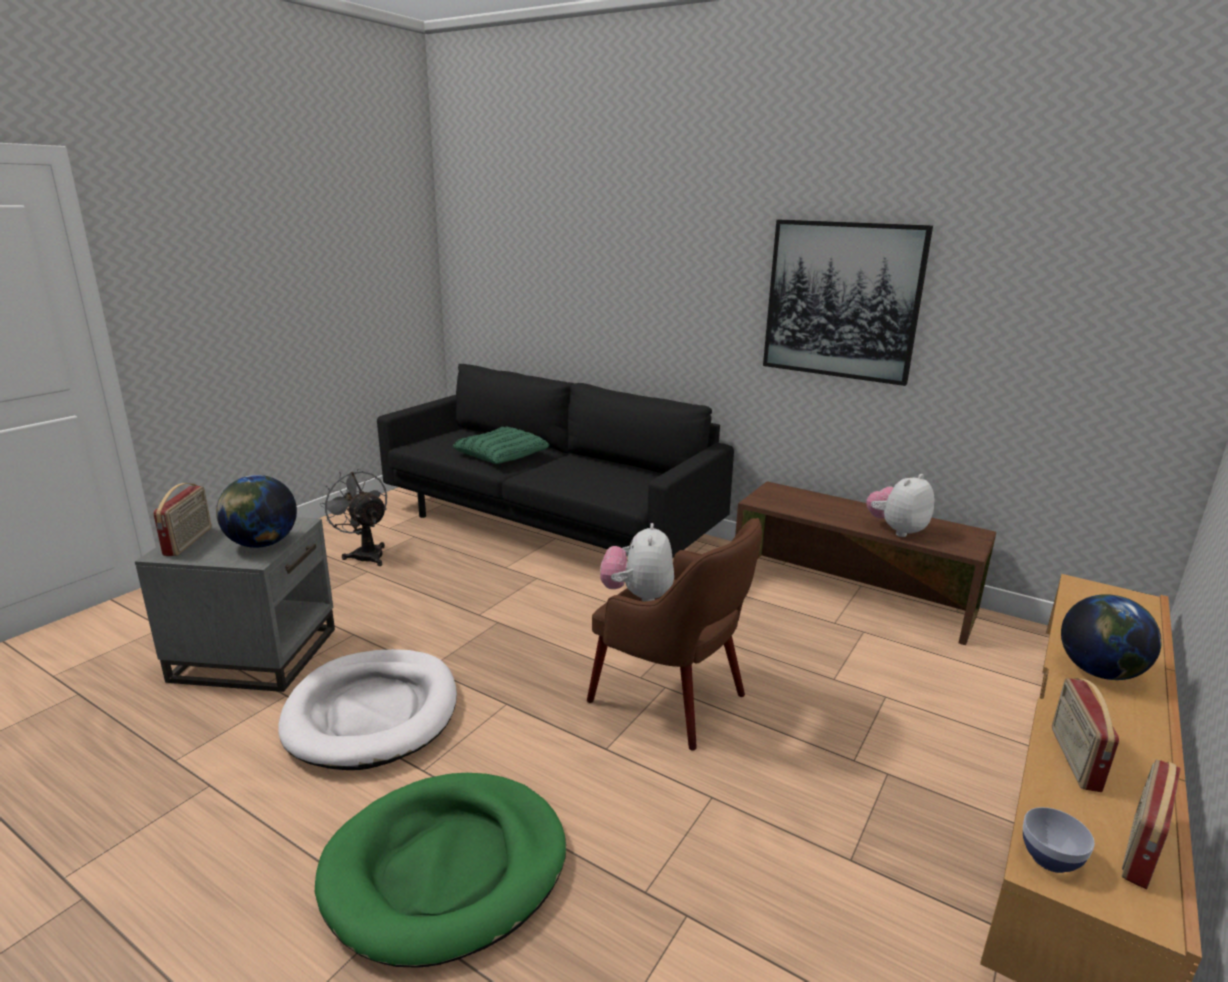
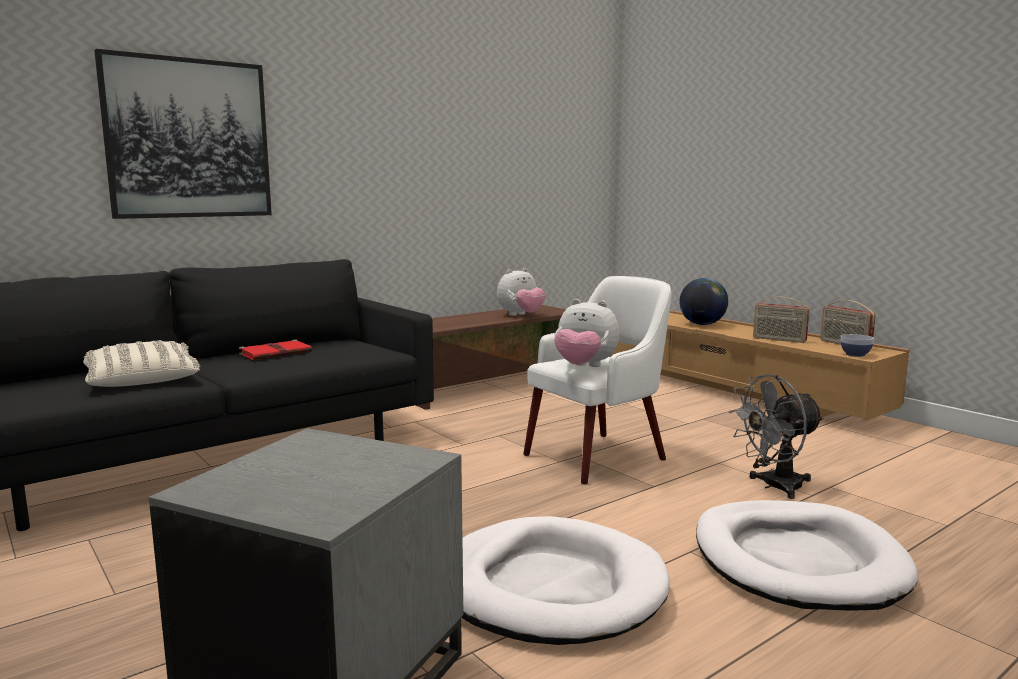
camera: 70 degrees left, 10 degrees down
radio [153,483,211,556] -> none
globe [216,475,297,548] -> none
green dog bed [315,773,566,968] -> white dog bed [696,500,918,611]
grey fan [319,468,387,566] -> grey fan moved to [729,374,824,499]
green pillow [453,426,549,464] -> beige pillow [83,340,200,387]
brown armchair [587,518,762,751] -> white armchair [523,276,671,484]
picture [763,220,933,386] -> picture moved to [94,49,272,219]
plush toy [866,474,935,537] -> plush toy turned 105 degrees counterclockwise [497,268,545,316]
none -> red book [239,340,312,360]

